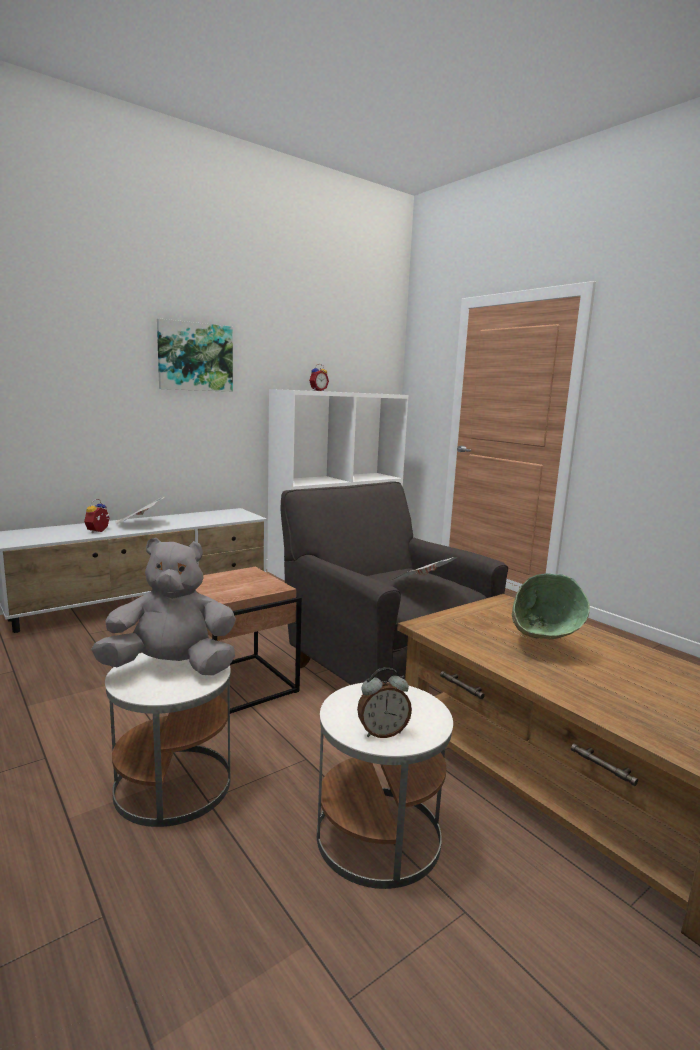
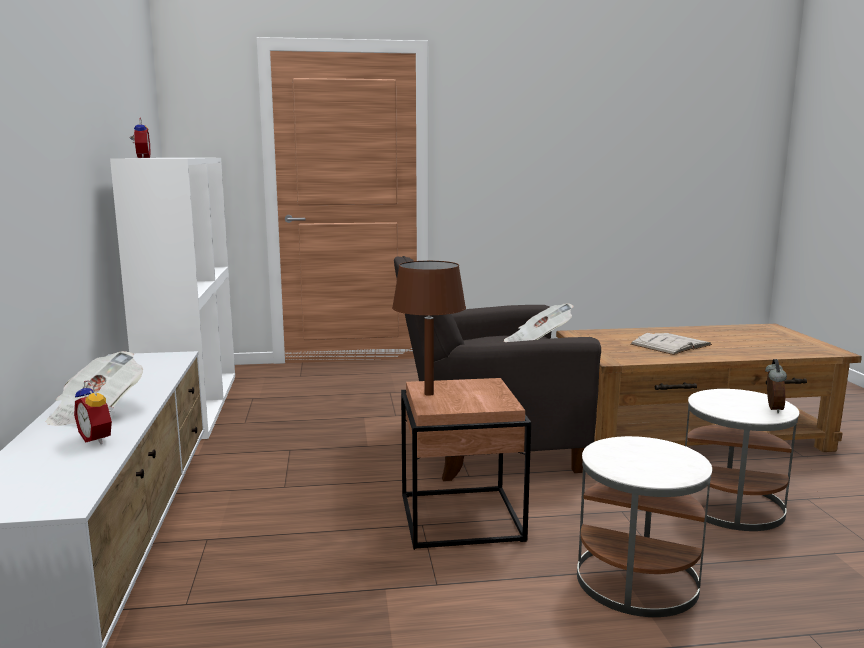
camera: 60 degrees left, 0 degrees up
grey plush toy [91,538,236,675] -> none
picture [157,318,233,392] -> none
green bowl [512,573,590,639] -> white book [631,333,712,355]
none -> brown table lamp [392,261,466,396]

